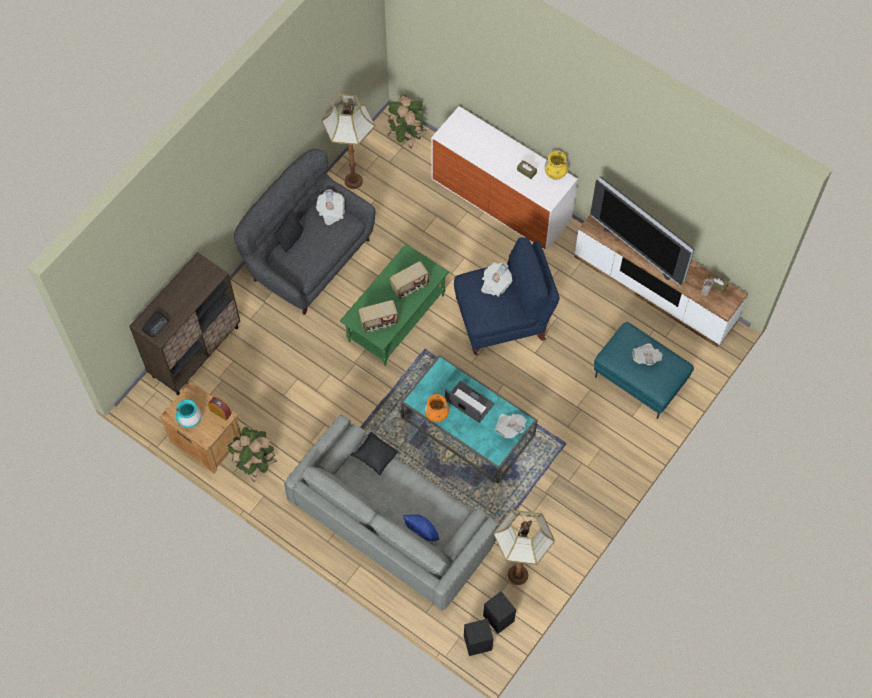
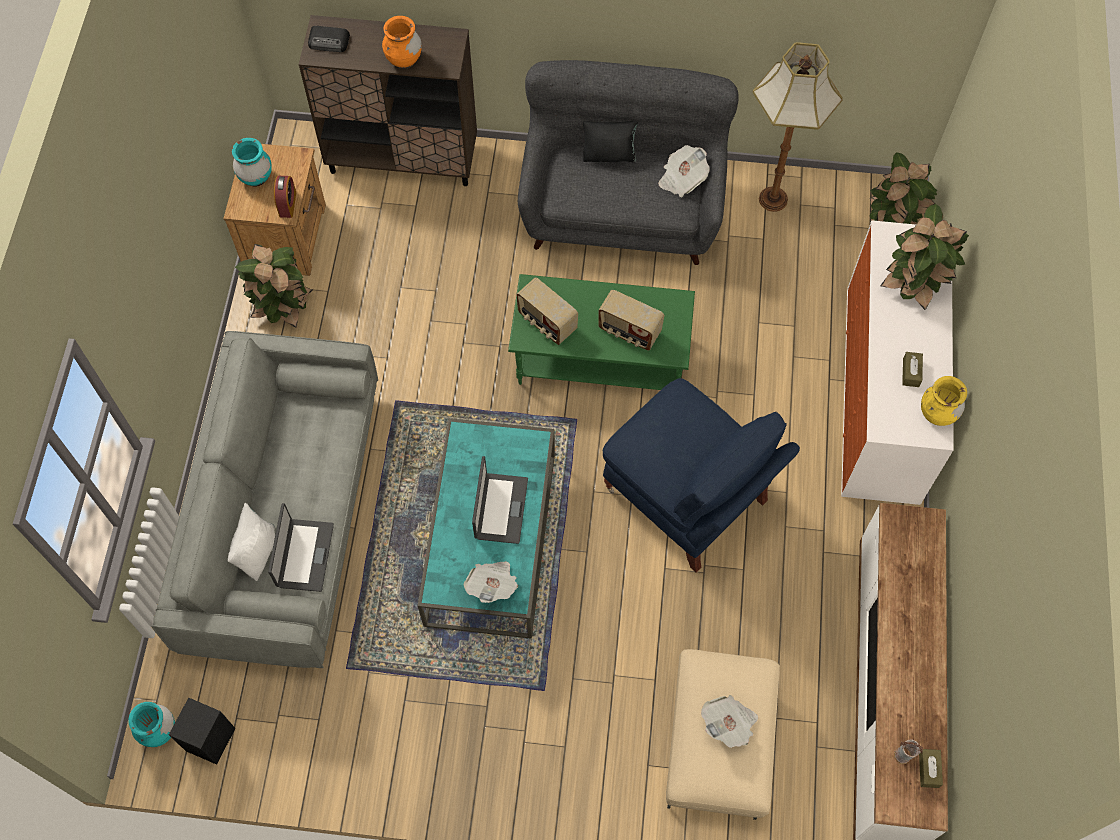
camera: 60 degrees right, 0 degrees up
black pillow [351,431,398,476] -> none
blue pillow [403,514,439,541] -> white pillow [228,503,275,581]
orange vase [424,394,449,422] -> orange vase moved to [382,16,422,69]
black speaker [464,618,493,656] -> turquoise vase [128,702,175,747]
newspaper [481,262,512,297] -> none
floor lamp [494,510,555,585] -> none
television [590,176,694,286] -> none
turquoise ottoman [594,322,694,419] -> beige ottoman [666,649,780,820]
none -> laptop [268,503,334,592]
none -> potted plant [880,204,969,310]

